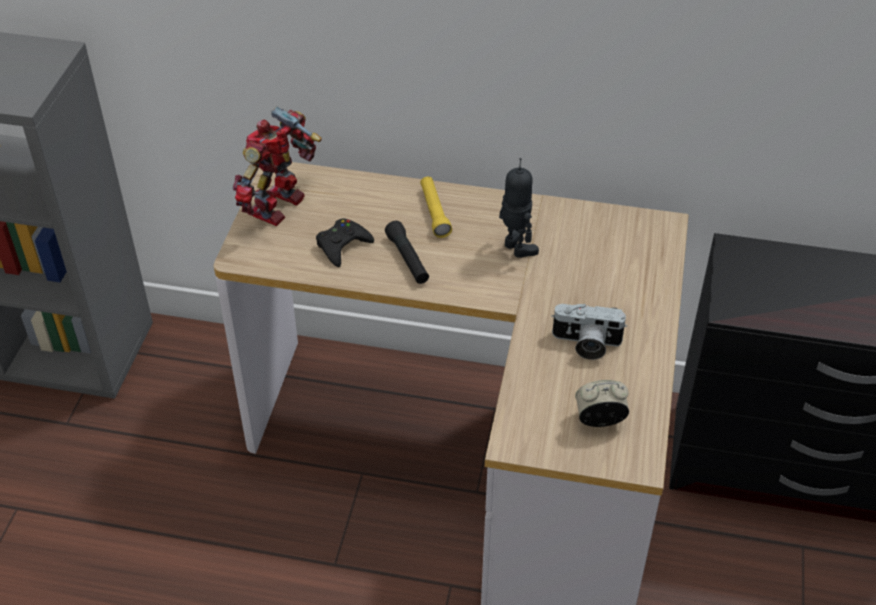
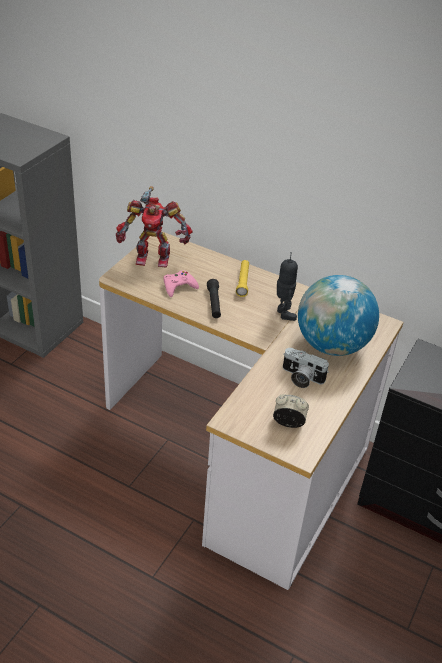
camera: 15 degrees right, 5 degrees down
toy robot [232,107,322,226] -> toy robot turned 135 degrees counterclockwise [116,186,193,268]
black game controller [316,218,374,267] -> pink game controller [164,270,199,297]
none -> globe [298,275,379,356]

